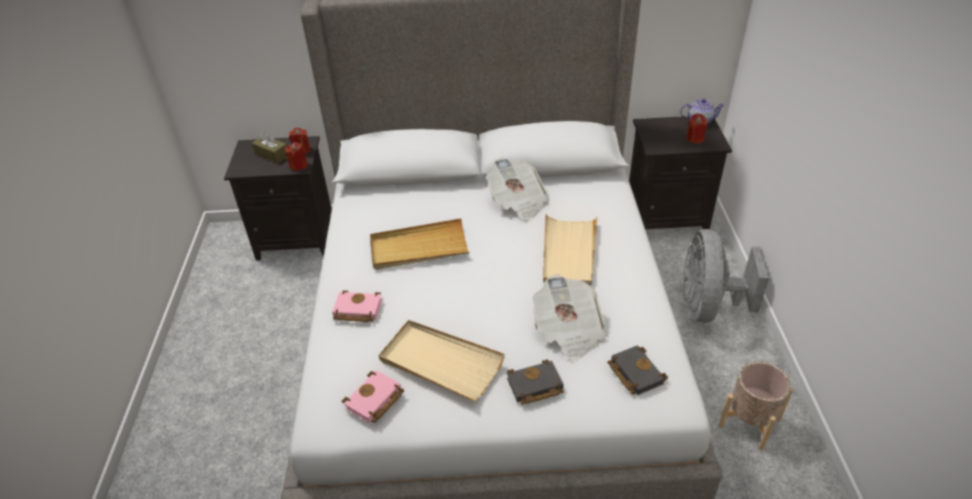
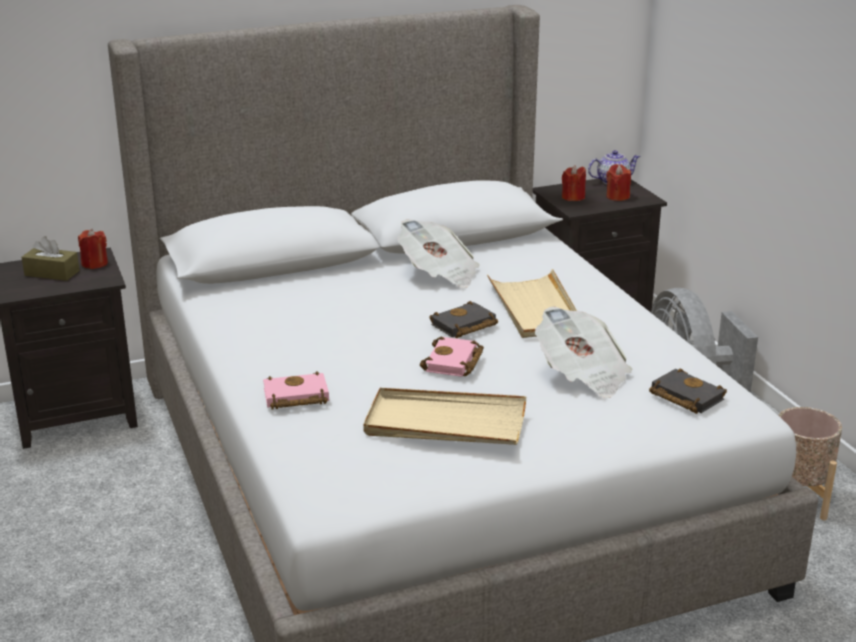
camera: 20 degrees left, 15 degrees down
red candle [285,142,308,171] -> red candle moved to [562,165,586,201]
pink book [342,370,404,423] -> pink book moved to [420,336,484,377]
beige tray [370,218,469,270] -> none
black book [507,359,564,405] -> black book moved to [429,301,498,338]

